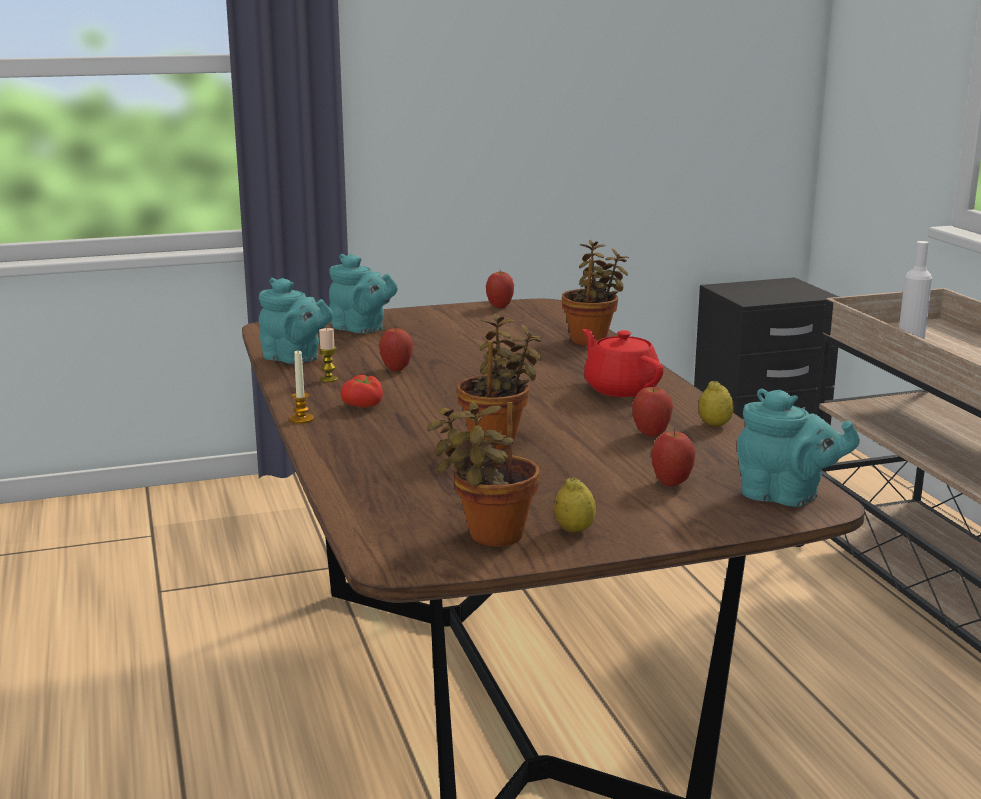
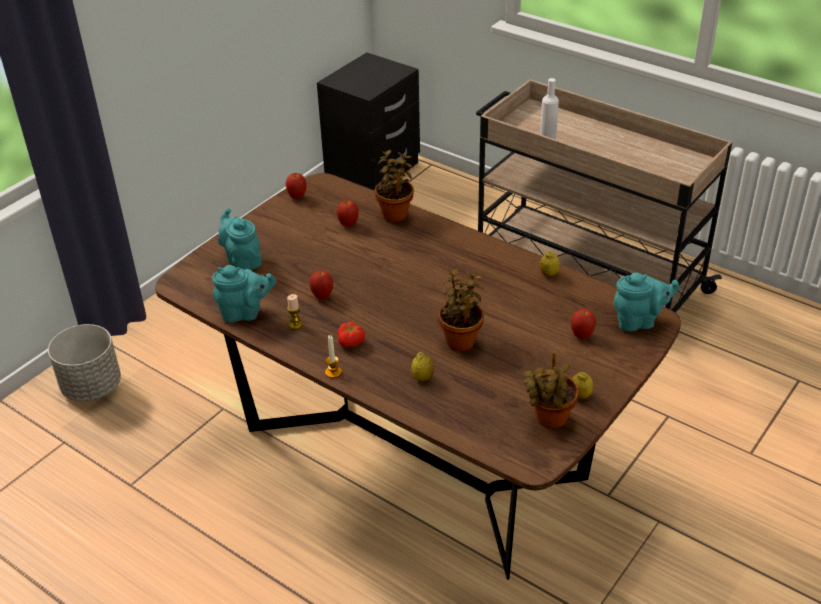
camera: 35 degrees left, 20 degrees up
turquoise teapot [329,254,398,333] -> turquoise teapot turned 120 degrees counterclockwise [218,208,262,270]
red teapot [582,329,664,397] -> none
apple [632,385,673,437] -> apple moved to [336,200,359,227]
none -> grey planter [48,324,121,401]
none -> lemon [411,352,434,381]

